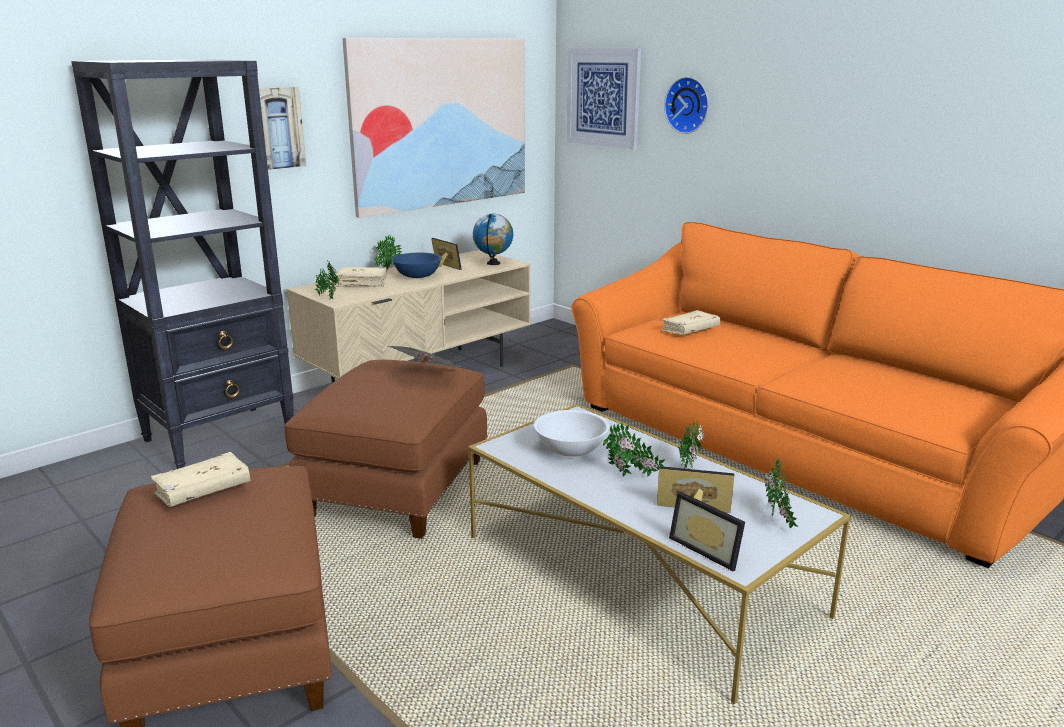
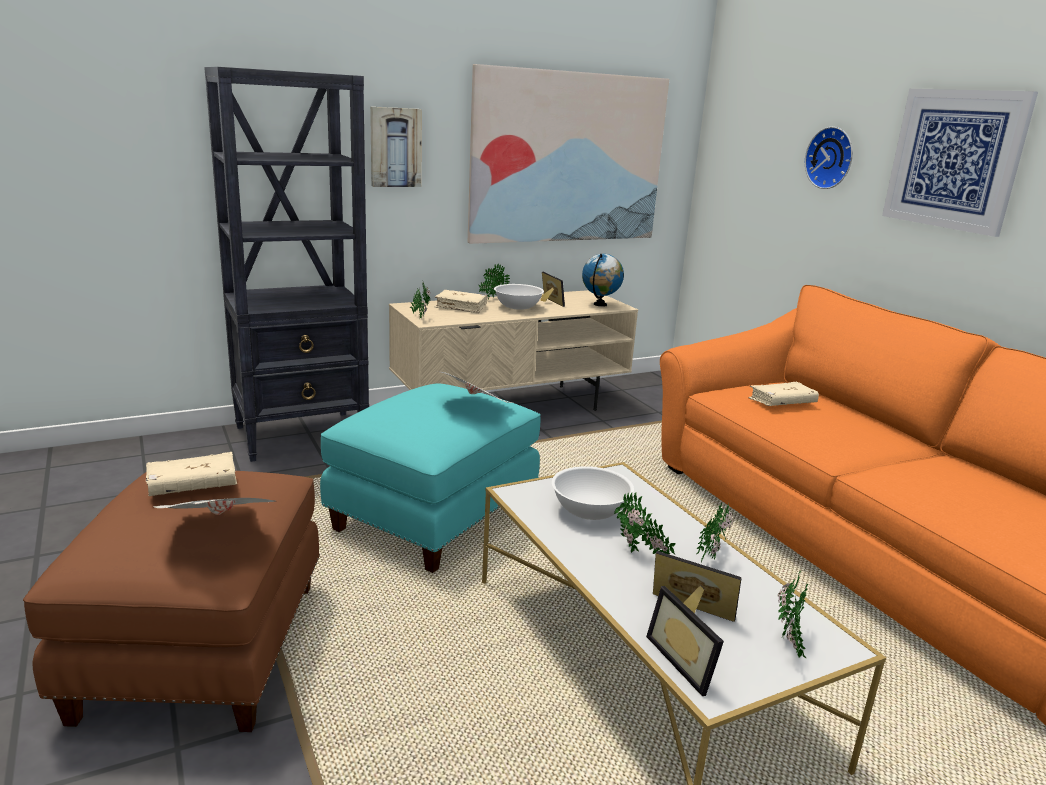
camera: 15 degrees right, 0 degrees up
brown ottoman [284,360,487,539] -> turquoise ottoman [320,383,541,573]
blue bowl [392,253,442,278] -> white bowl [494,284,544,310]
picture [567,48,641,150] -> picture moved to [882,89,1038,237]
none -> newspaper [153,498,277,515]

